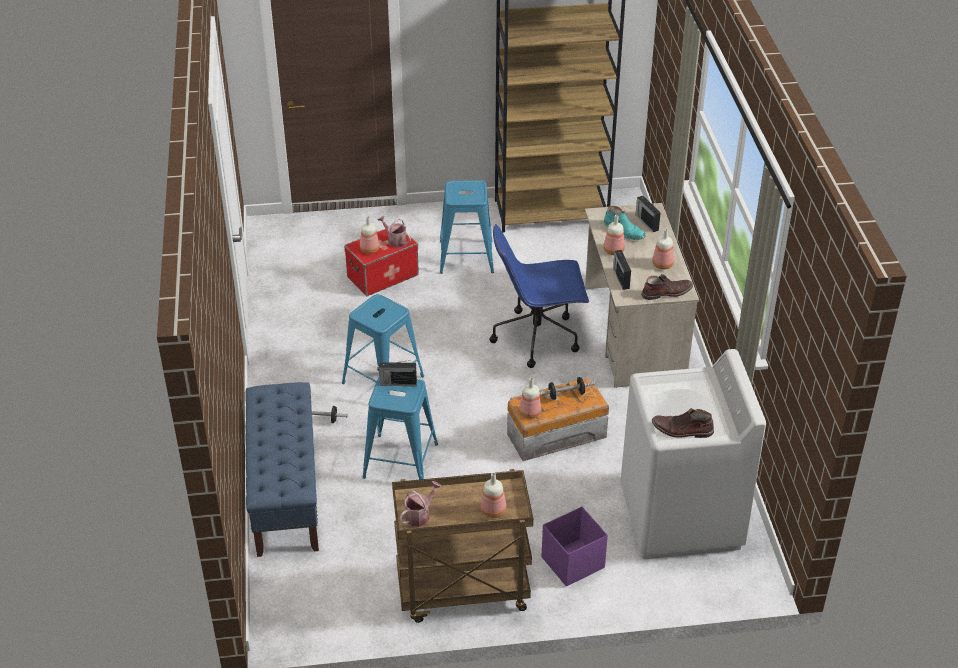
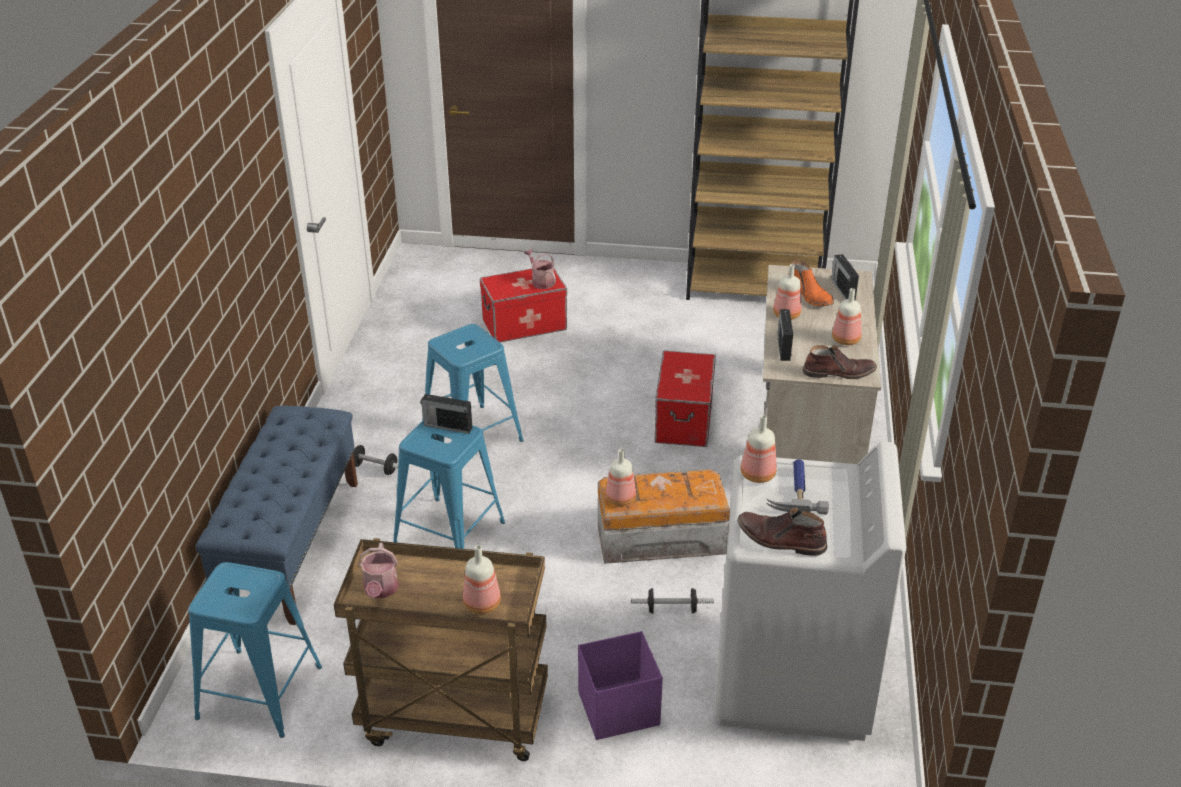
camera: 15 degrees right, 5 degrees down
bottle [360,216,380,254] -> bottle moved to [741,415,777,483]
watering can [399,481,442,527] -> watering can turned 120 degrees clockwise [358,543,399,598]
blue stool [440,180,494,274] -> blue stool moved to [188,562,322,738]
blue office chair [489,224,589,368] -> storage box [654,350,716,447]
dumbbell [539,377,595,400] -> dumbbell moved to [631,588,714,614]
turquoise boot [604,206,646,240] -> orange boot [788,260,834,306]
none -> hammer [766,459,829,515]

